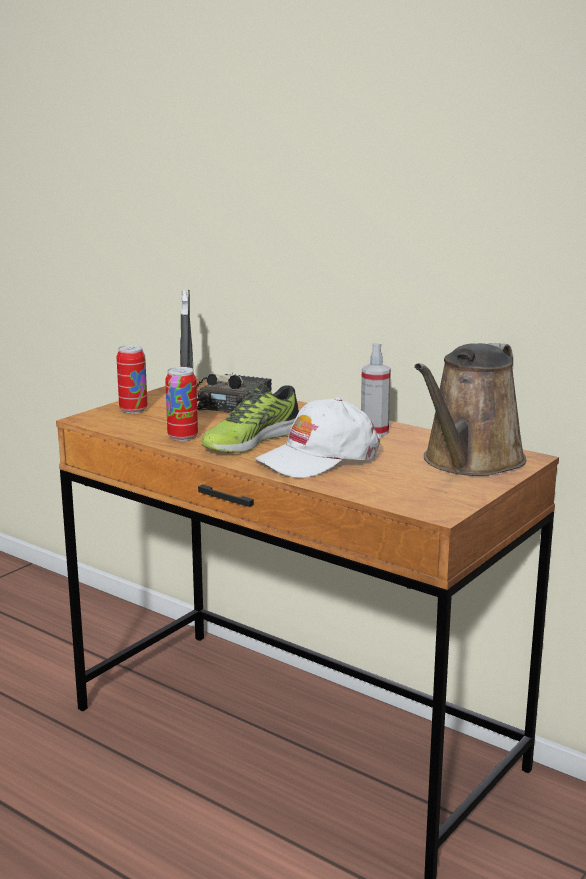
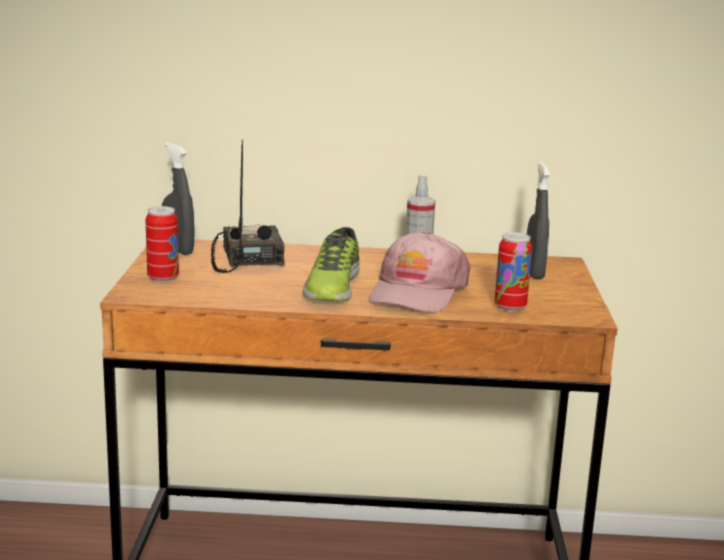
camera: 35 degrees left, 0 degrees up
can [165,367,198,441] -> can moved to [495,232,532,311]
white cap [255,397,380,478] -> pink cap [368,231,470,312]
brown watering can [414,343,526,476] -> grey spray bottle [527,162,550,279]

